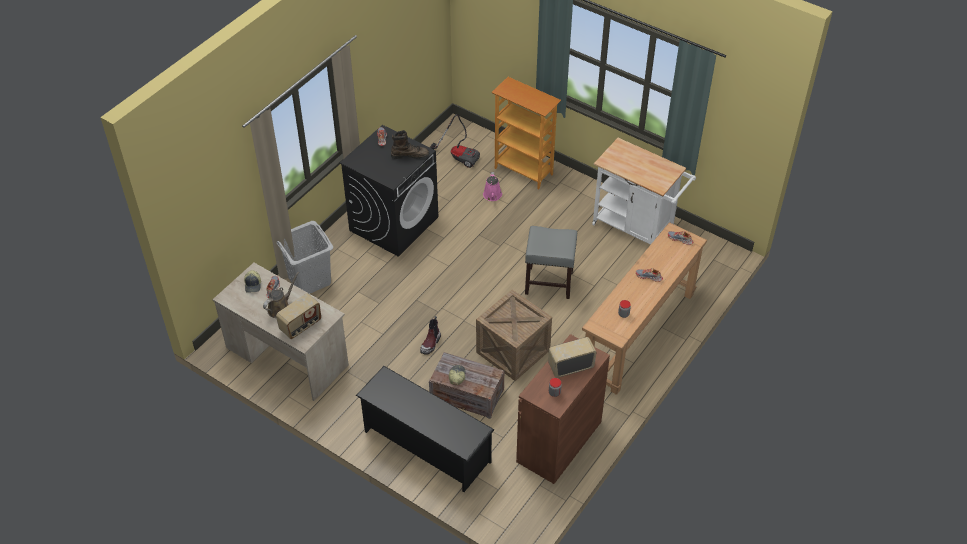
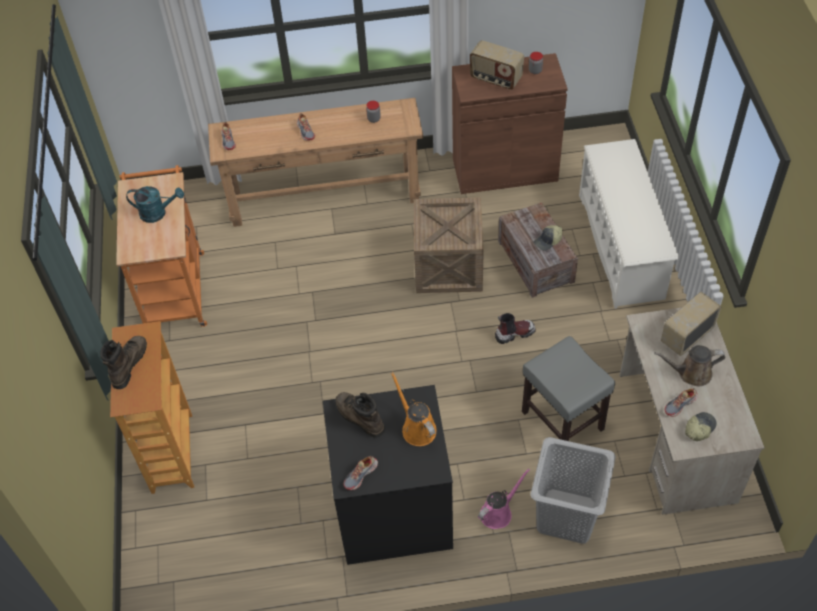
camera: 130 degrees left, 5 degrees up
radio [276,293,321,339] -> radio turned 45 degrees counterclockwise [661,292,722,356]
black shoe rack [356,366,494,492] -> white shoe rack [579,139,679,309]
vacuum cleaner [430,114,480,168] -> none
pink watering can [483,172,502,201] -> pink watering can moved to [478,468,530,529]
grey stool [525,226,577,299] -> grey stool moved to [522,336,615,441]
white cart [592,138,696,245] -> orange cart [116,165,207,327]
none -> brown boot [100,336,147,389]
none -> turquoise watering can [126,186,184,223]
none -> orange watering can [391,372,436,446]

